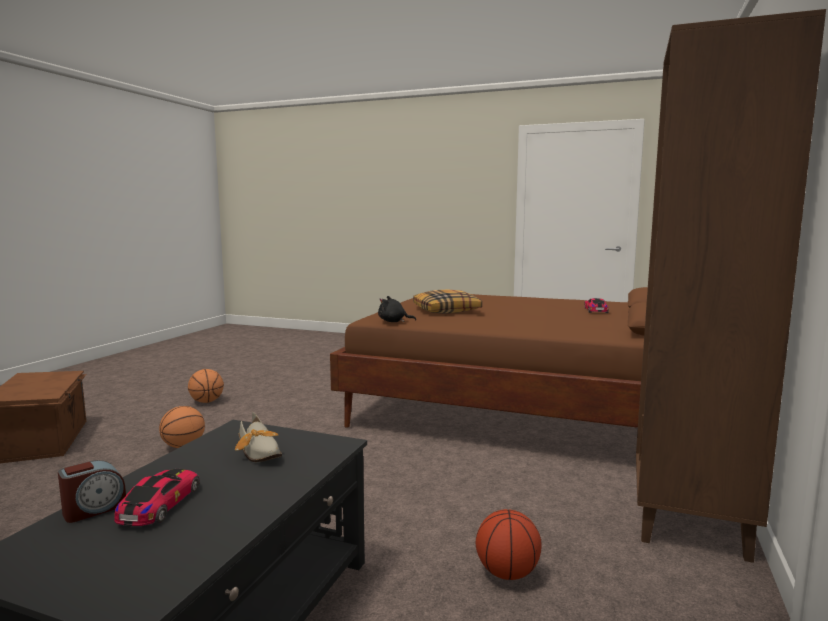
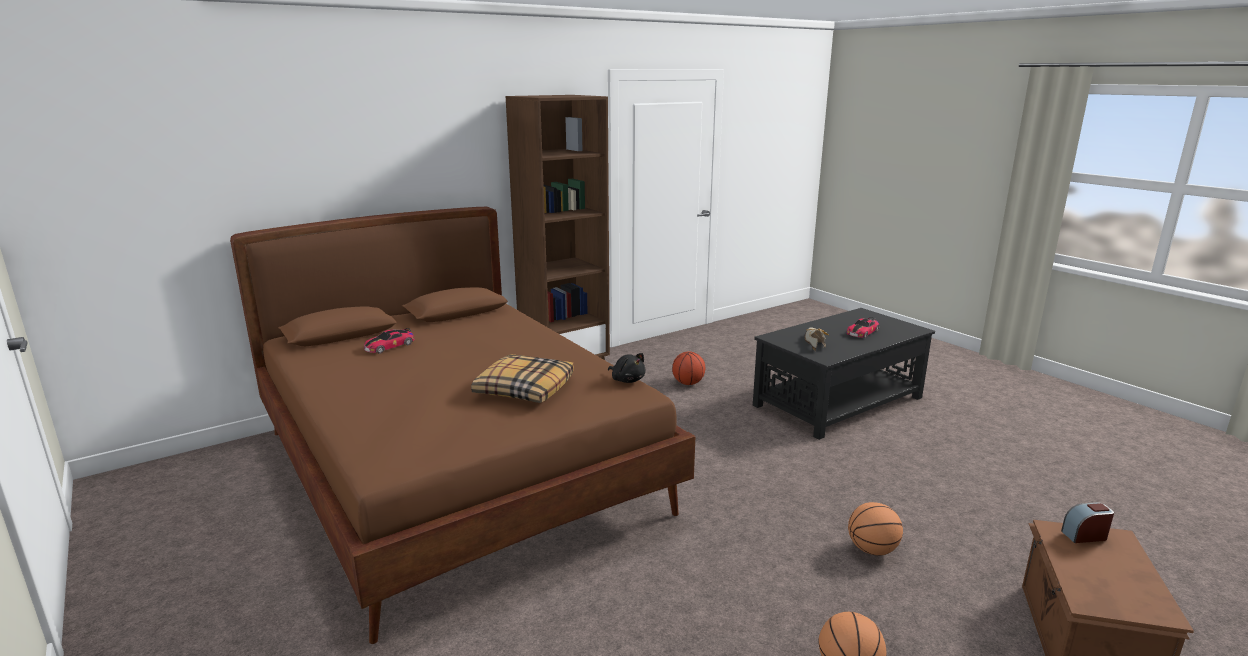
camera: 145 degrees left, 10 degrees up
alarm clock [58,460,126,523] -> alarm clock moved to [1061,502,1114,543]

